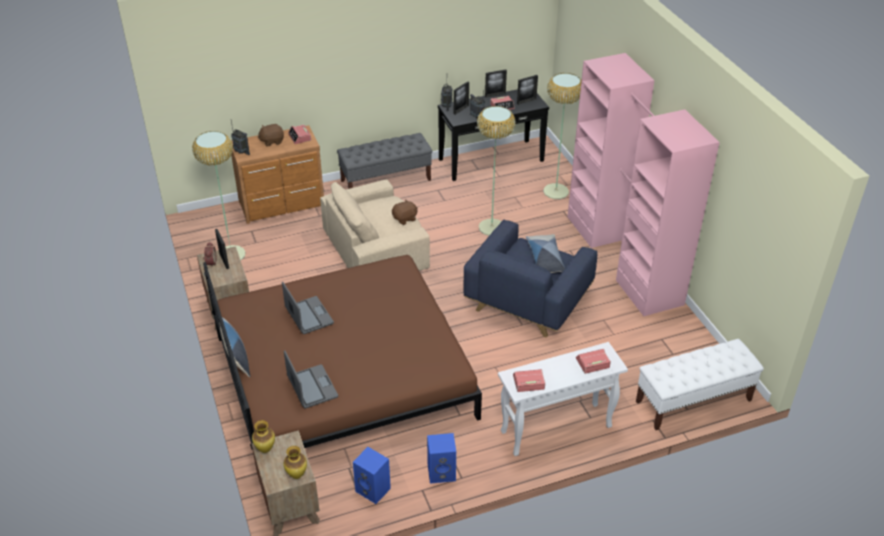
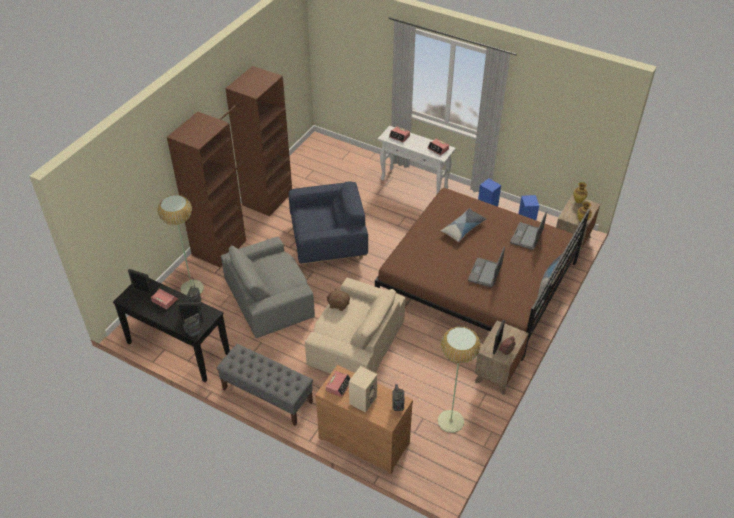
camera: 130 degrees left, 5 degrees up
brown plush toy [257,124,284,146] -> beige speaker [349,366,377,413]
floor lamp [477,106,516,236] -> grey armchair [221,237,315,338]
picture frame [485,70,507,97] -> none
pillow [526,234,565,273] -> pillow moved to [441,208,487,242]
pink wardrobe [567,53,720,316] -> brown wardrobe [167,66,292,268]
white bench [636,339,764,430] -> none

